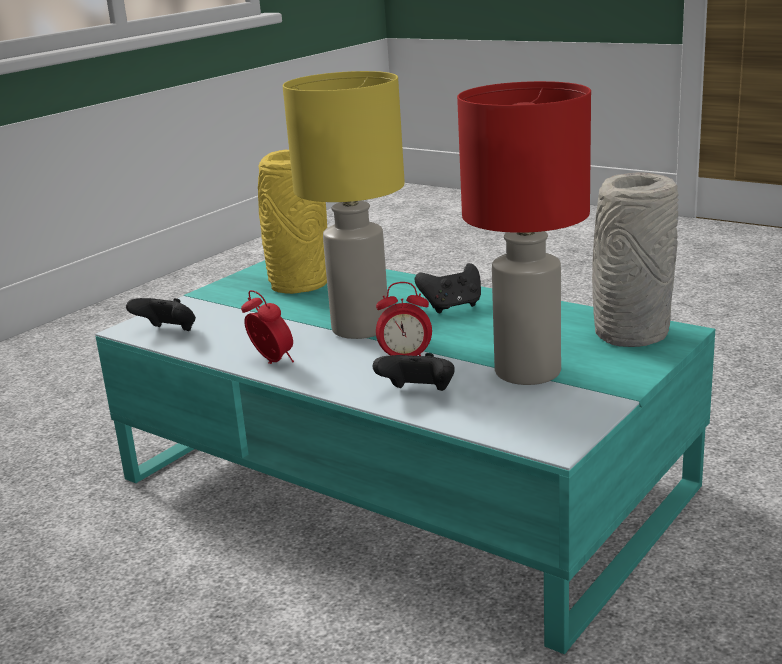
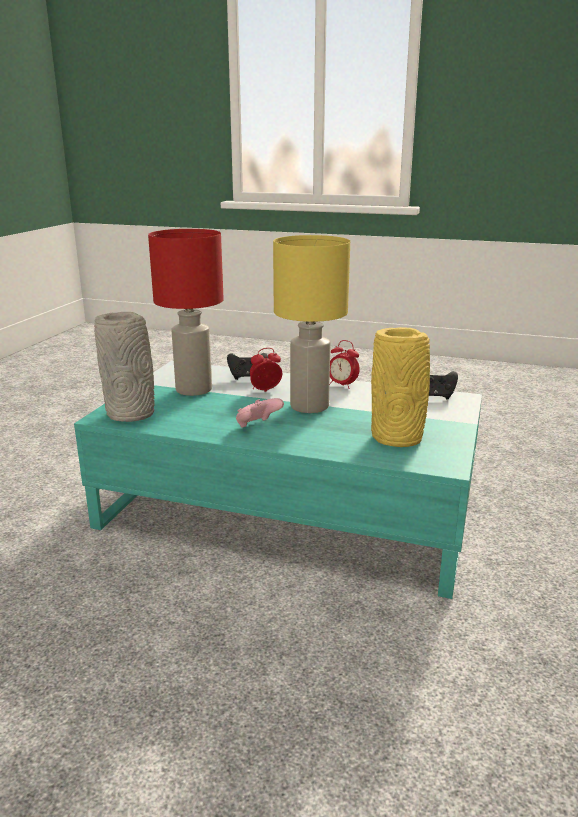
camera: 160 degrees right, 0 degrees up
black game controller [414,263,481,313] -> pink game controller [236,398,284,428]

